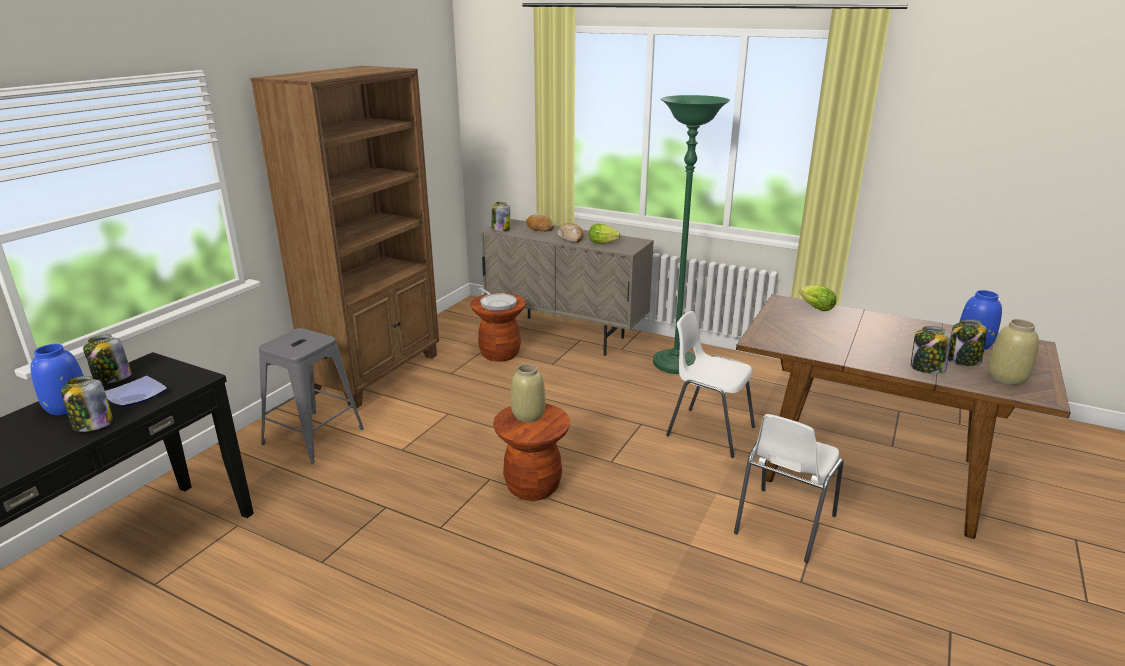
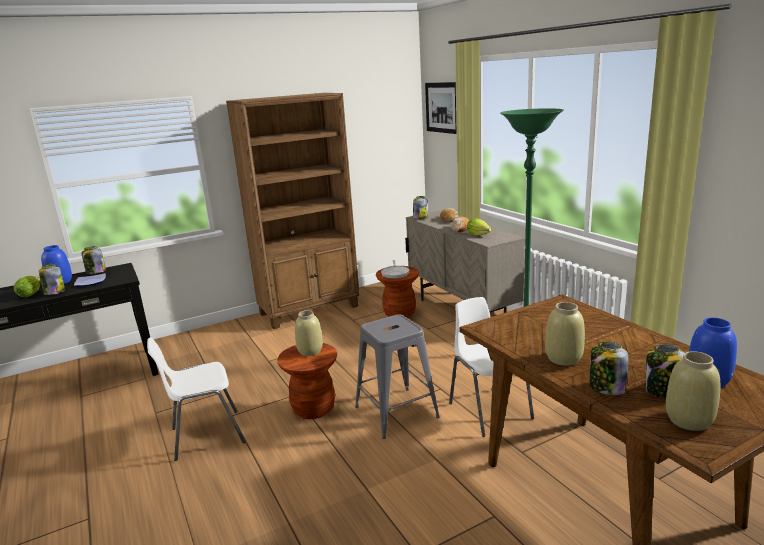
camera: 35 degrees right, 5 degrees down
grey stool [259,328,364,464] -> grey stool moved to [355,314,440,439]
white chair [734,414,844,563] -> white chair moved to [147,337,246,461]
lettuce [799,285,836,311] -> lettuce moved to [14,276,40,297]
none -> picture [425,82,457,134]
none -> beige vase [545,302,585,366]

